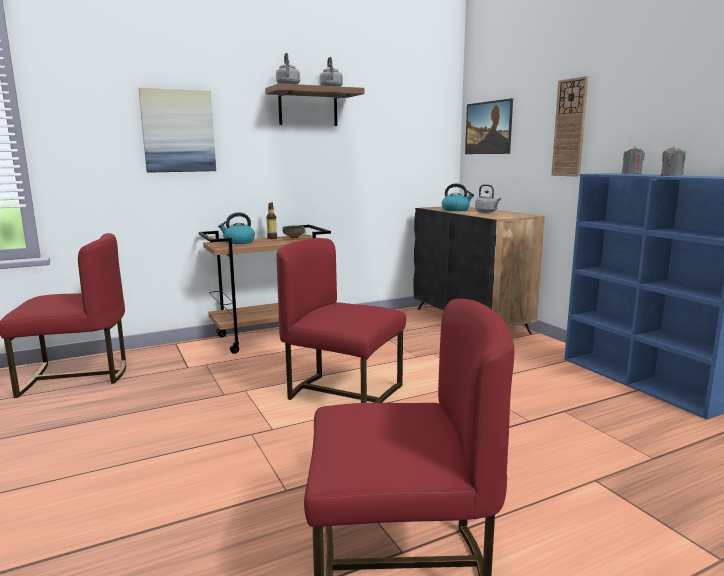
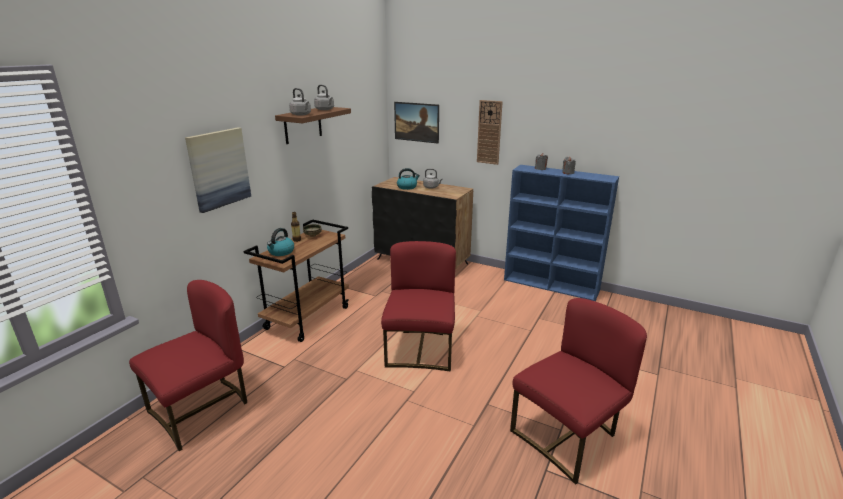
camera: 35 degrees left, 10 degrees up
red chair [276,238,406,403] -> red chair turned 105 degrees clockwise [381,241,456,371]

